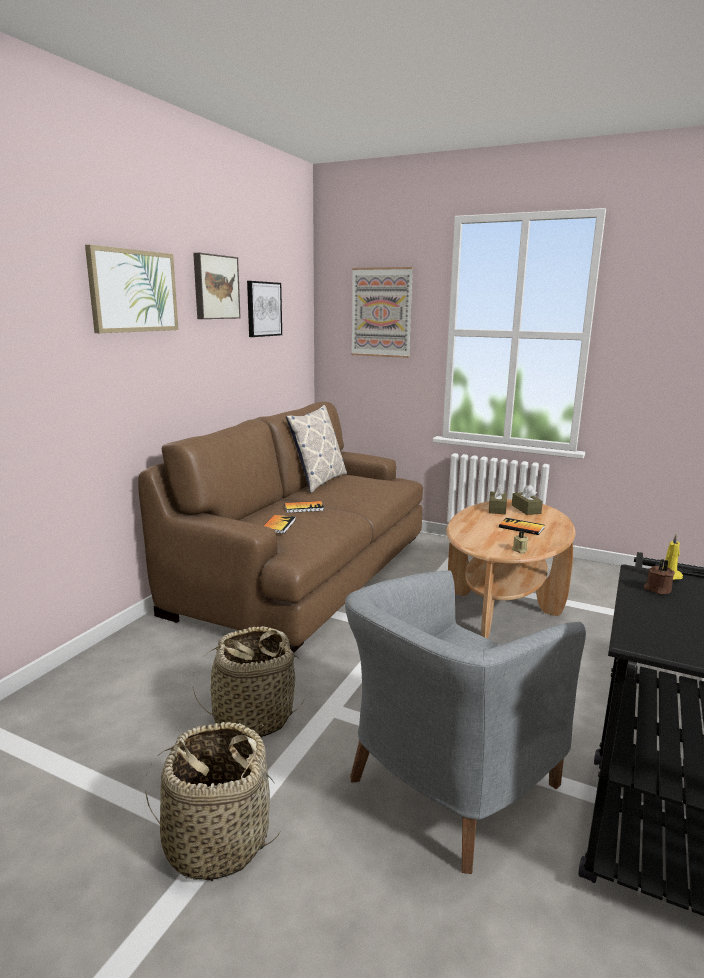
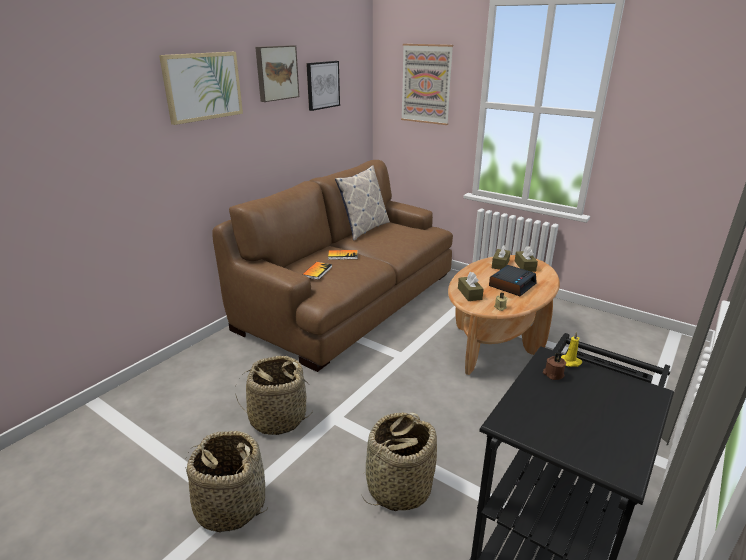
camera: 10 degrees right, 10 degrees up
grey armchair [345,571,586,874] -> basket [362,412,437,511]
book [499,518,544,535] -> alarm clock [489,265,537,296]
none -> brown tissue box [458,272,484,301]

